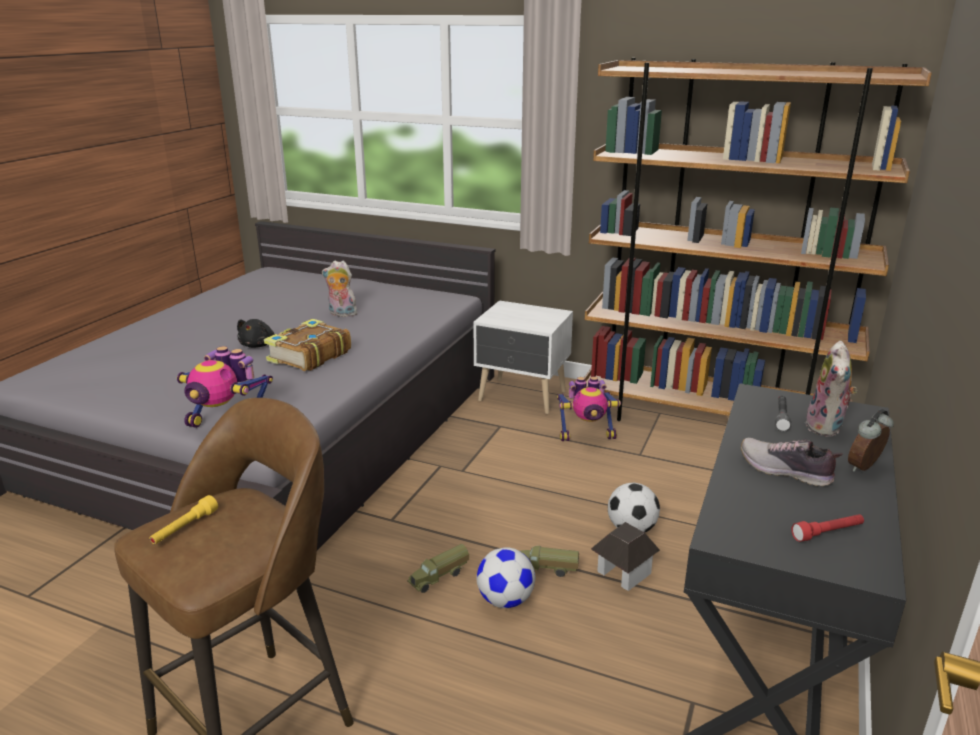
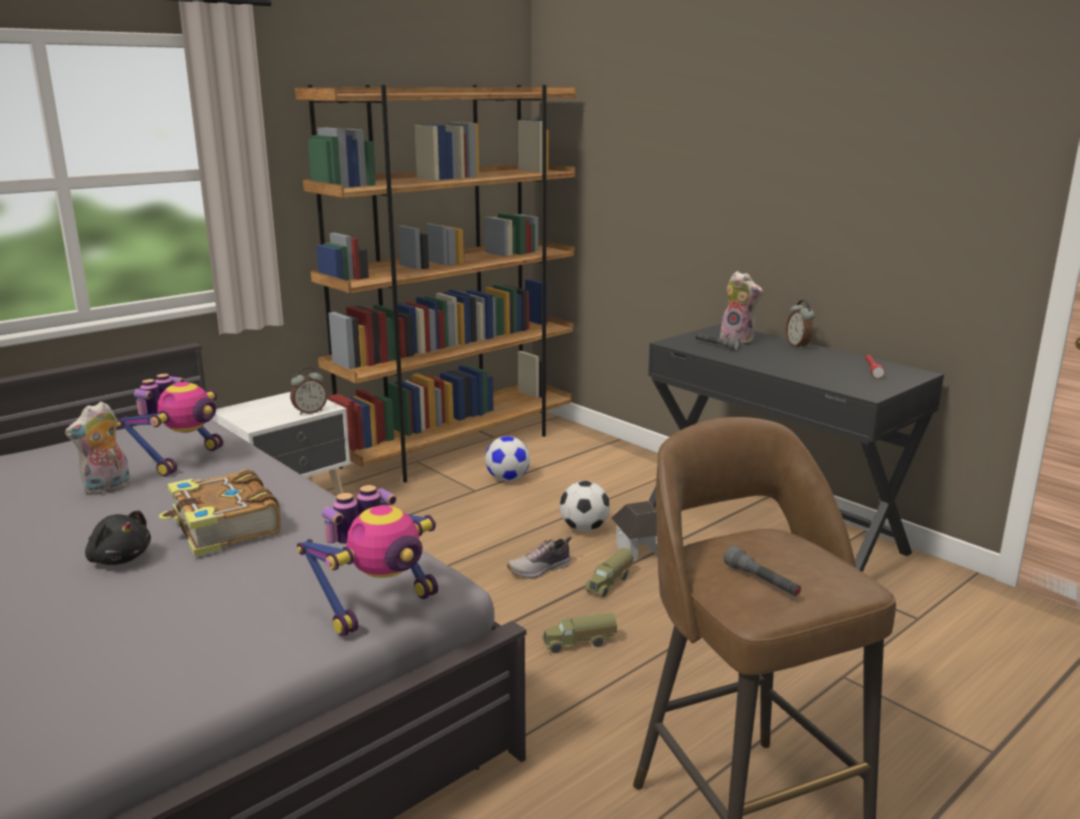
camera: 65 degrees left, 5 degrees down
yellow flashlight [150,495,218,544] -> grey flashlight [724,546,801,596]
toy truck [407,544,469,593] -> toy truck turned 90 degrees clockwise [542,613,617,653]
football [477,547,535,608] -> football moved to [485,436,530,481]
toy robot [557,376,621,441] -> toy robot moved to [117,374,223,477]
shoe [741,438,843,486] -> shoe moved to [507,536,572,579]
none -> alarm clock [290,367,327,415]

